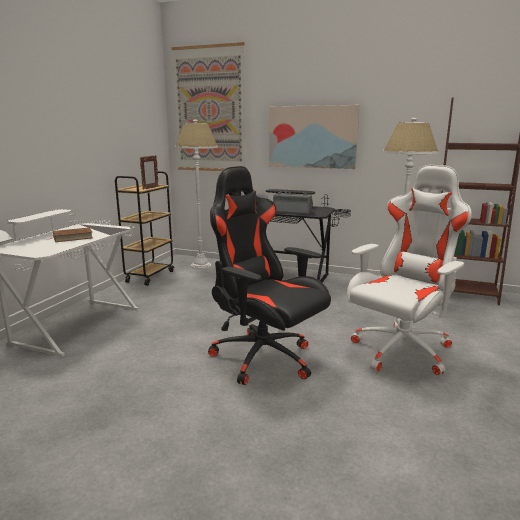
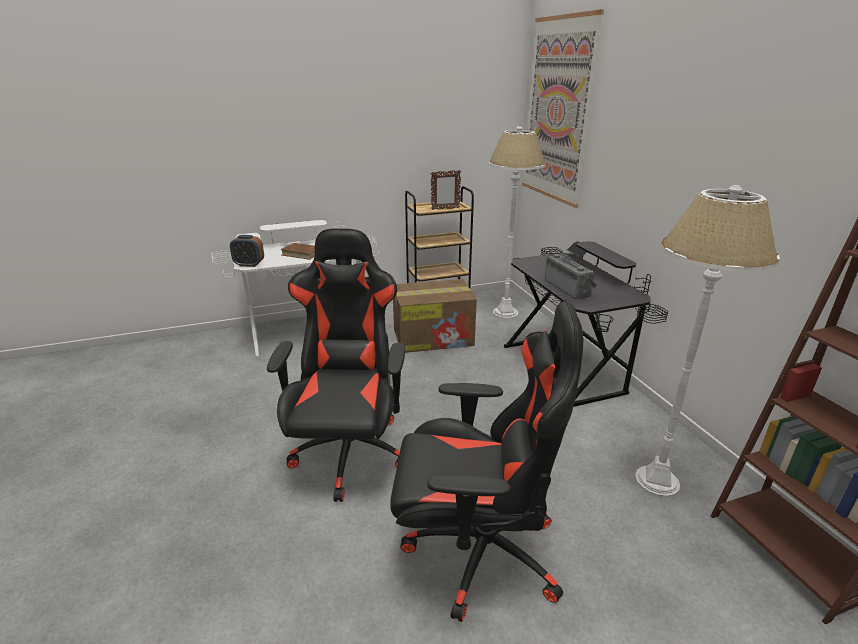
camera: 50 degrees right, 10 degrees up
picture [269,105,360,169] -> none
white office chair [347,165,472,375] -> black office chair [390,299,583,622]
none -> alarm clock [230,235,264,267]
none -> cardboard box [393,279,477,353]

